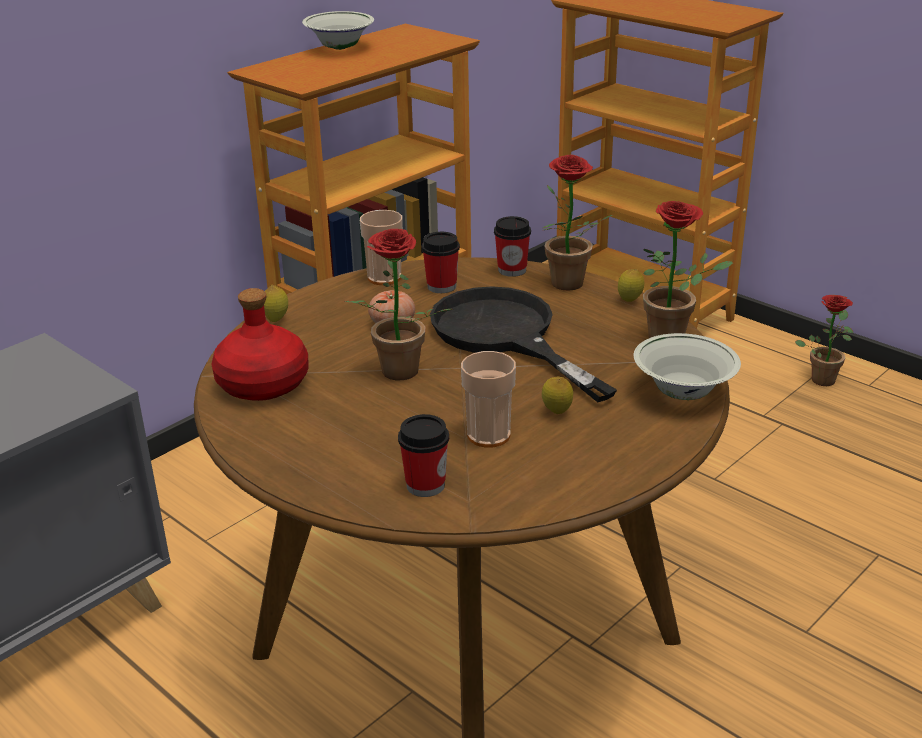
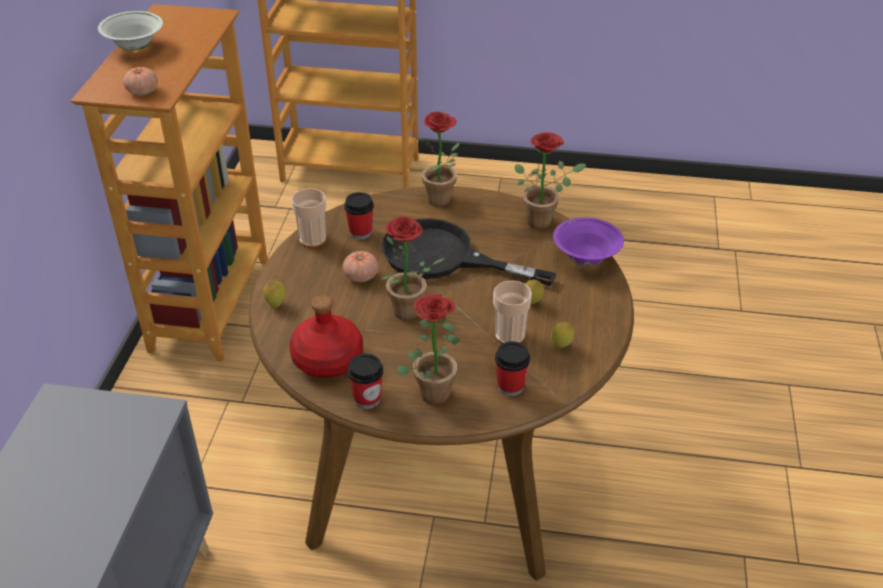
camera: 35 degrees left, 10 degrees up
cup [494,216,531,277] -> cup moved to [348,353,383,409]
lemon [618,269,644,302] -> lemon moved to [551,322,574,348]
white bowl [634,333,741,400] -> purple bowl [553,217,624,266]
potted plant [795,295,854,386] -> potted plant moved to [396,294,460,405]
none -> tomato [123,67,158,95]

